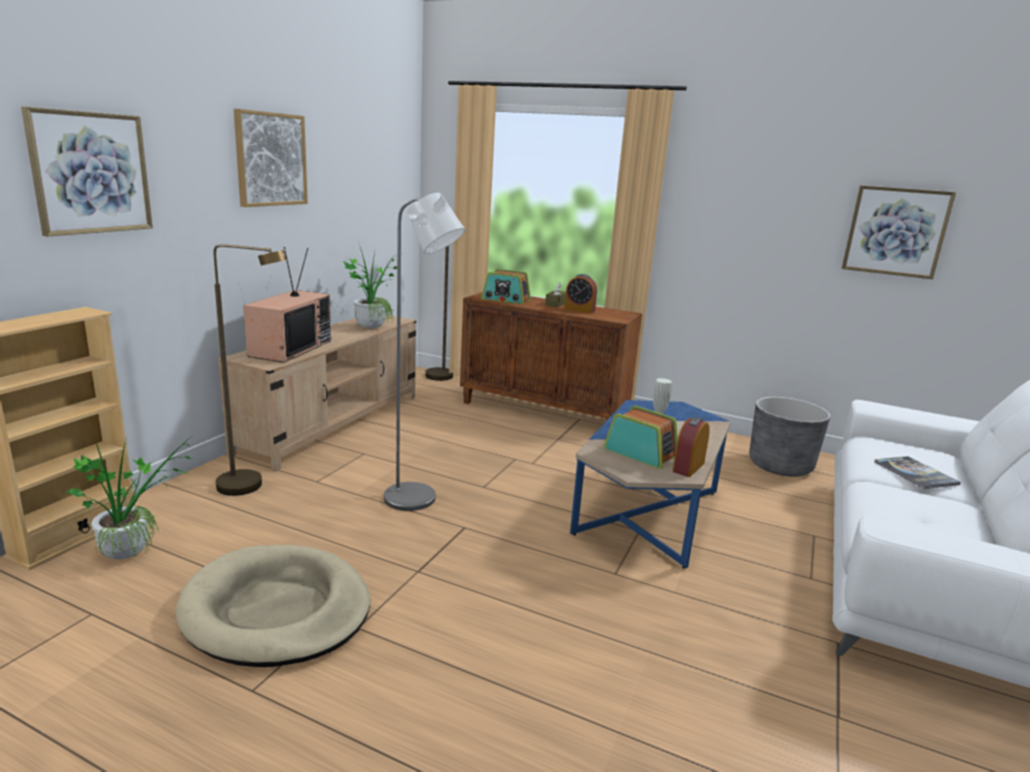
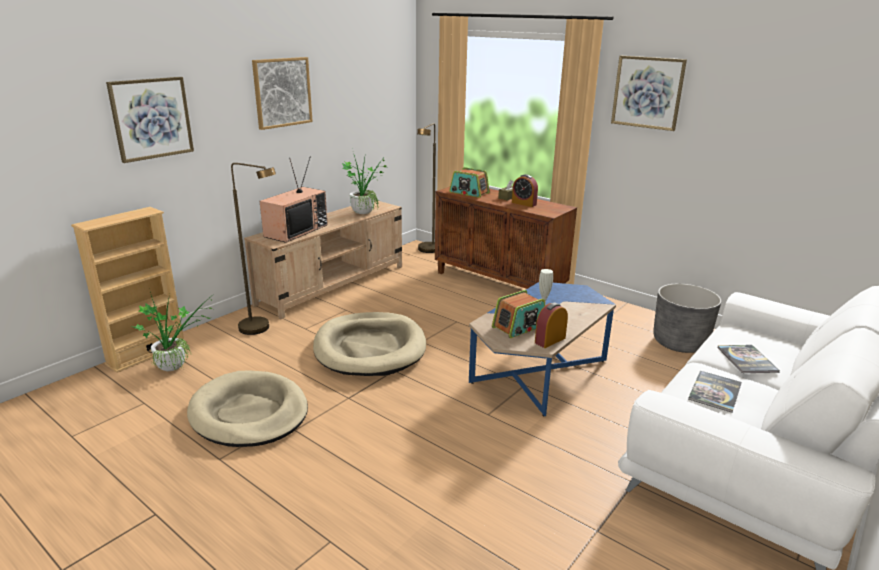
camera: 15 degrees right, 5 degrees up
grey floor lamp [384,193,465,511] -> beige dog bed [313,312,426,376]
radio [604,406,678,469] -> radio turned 90 degrees clockwise [492,290,545,338]
picture [842,185,956,279] -> picture moved to [611,56,687,131]
none -> book [688,371,742,413]

